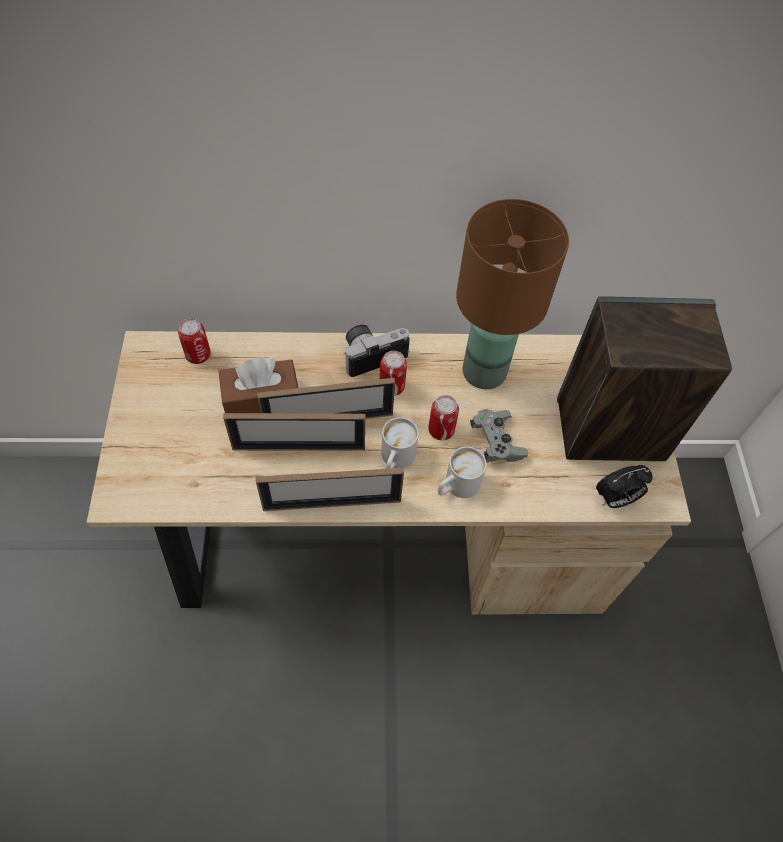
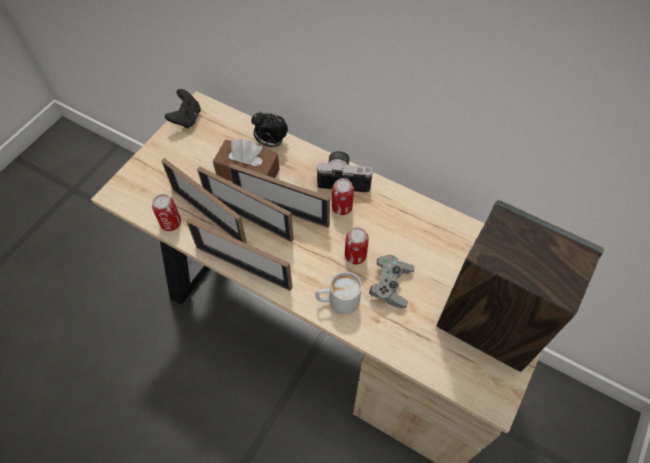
camera: 35 degrees right, 0 degrees up
can [178,318,211,364] -> can moved to [152,194,181,231]
white mug [381,417,419,469] -> none
brown table lamp [456,199,569,389] -> none
alarm clock [596,465,653,508] -> alarm clock moved to [251,112,288,147]
none -> picture frame [162,158,247,244]
none -> black game controller [165,89,201,128]

